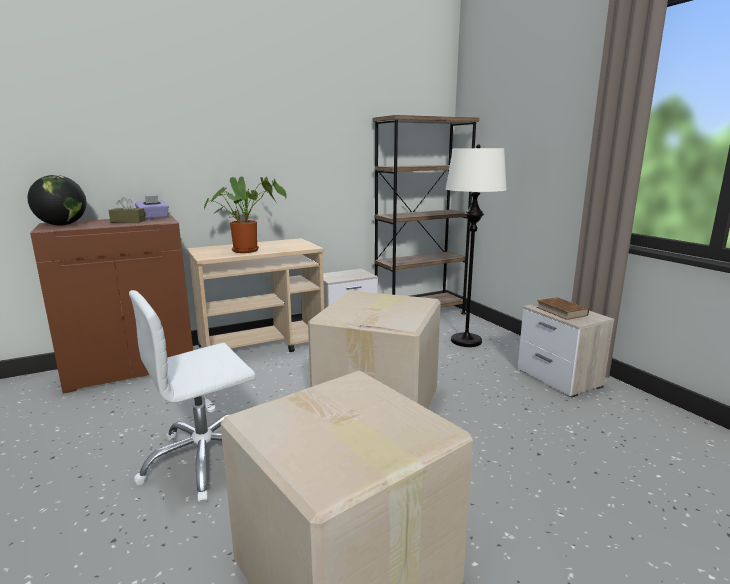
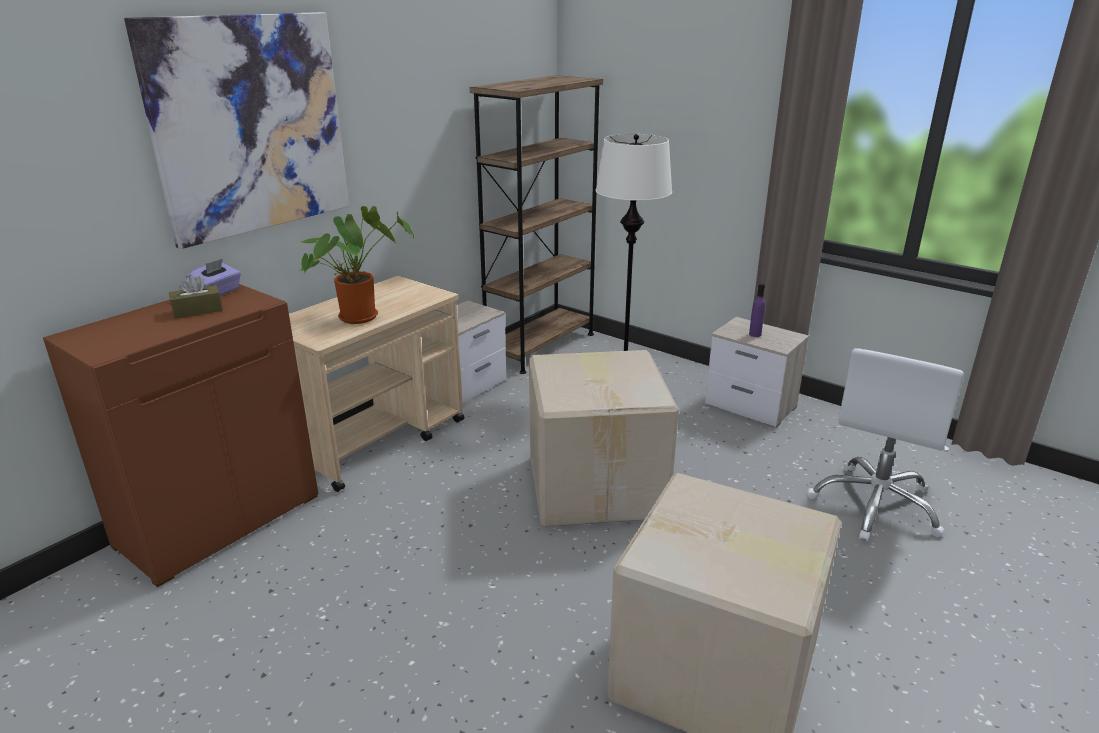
camera: 25 degrees left, 10 degrees up
globe [28,175,86,225] -> none
white office chair [129,290,256,502] -> white office chair moved to [807,348,964,542]
brown book [536,297,589,320] -> purple bottle [749,283,765,337]
none -> picture [124,12,349,249]

